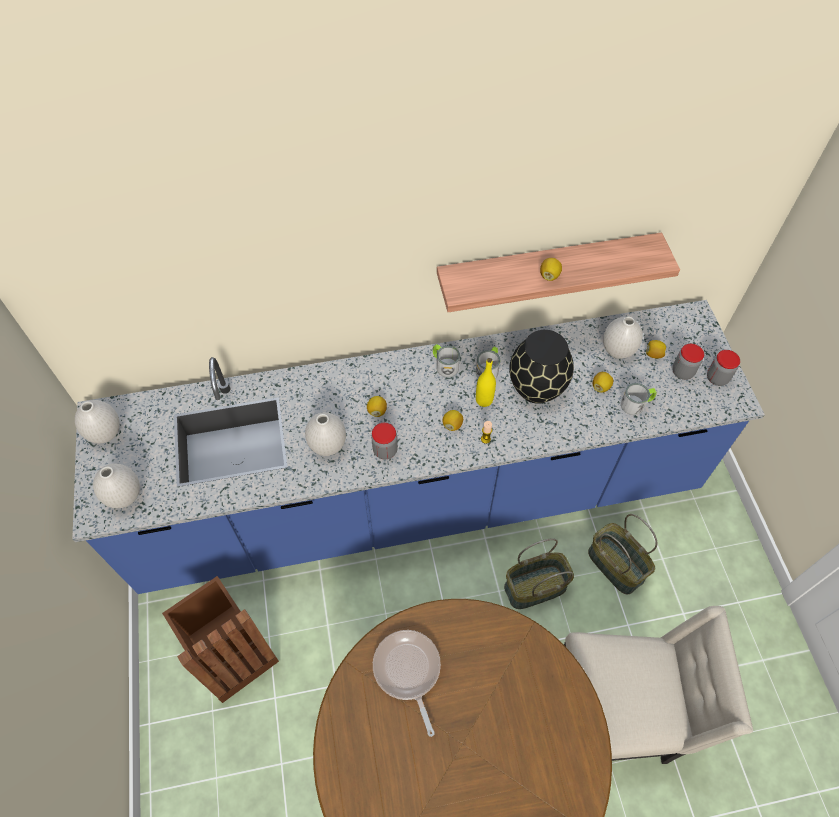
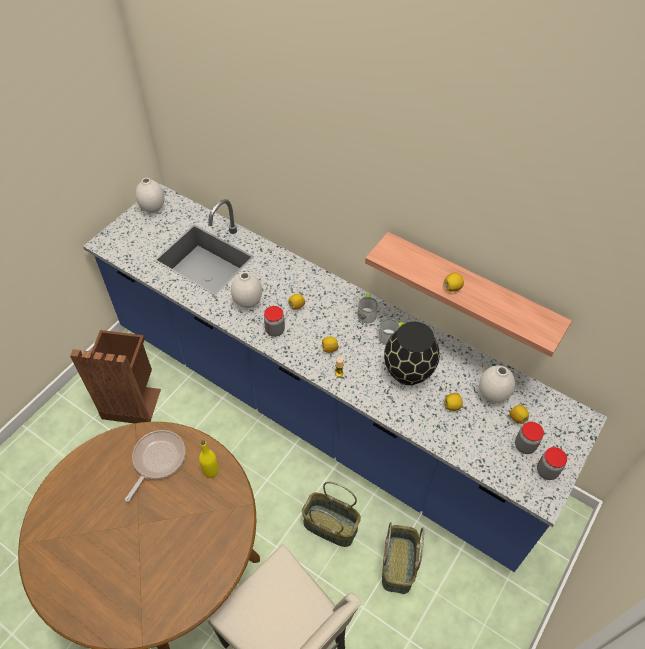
camera: 45 degrees right, 5 degrees down
white vase [93,464,140,509] -> none
yellow bottle [476,358,496,407] -> yellow bottle moved to [199,440,219,478]
mug [621,383,657,415] -> none

